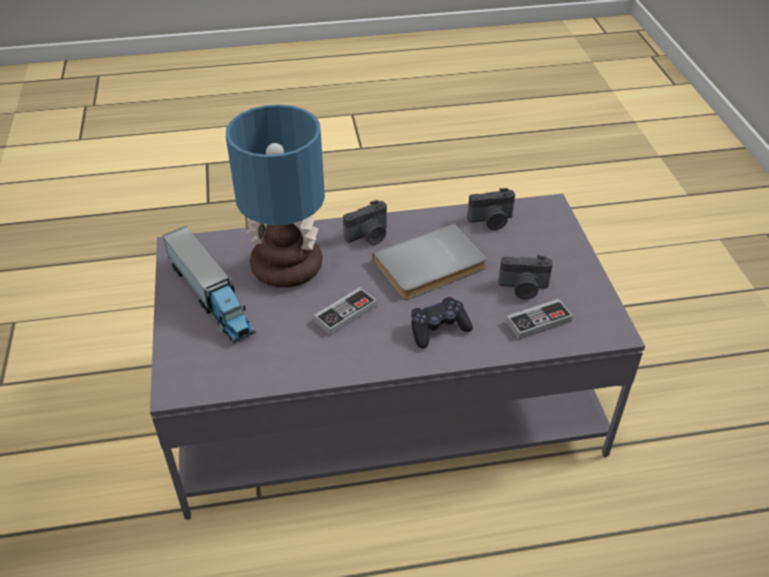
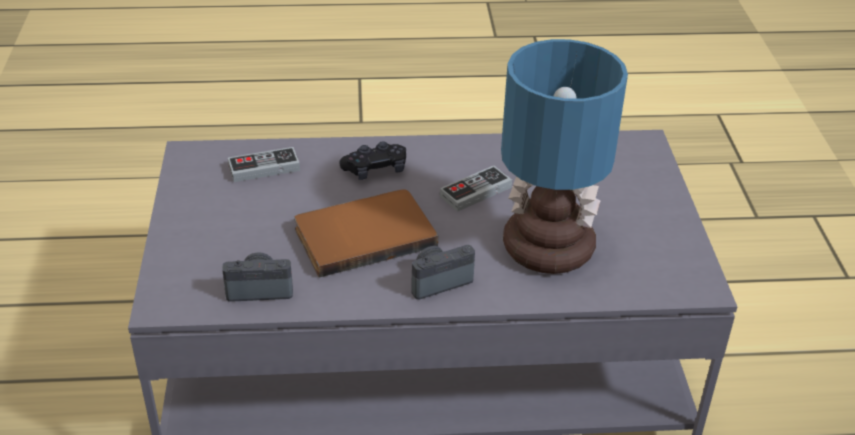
camera: 175 degrees left, 5 degrees down
toy truck [162,226,256,343] -> none
grey book [372,223,487,299] -> brown book [294,189,438,278]
camera [499,255,553,299] -> none

